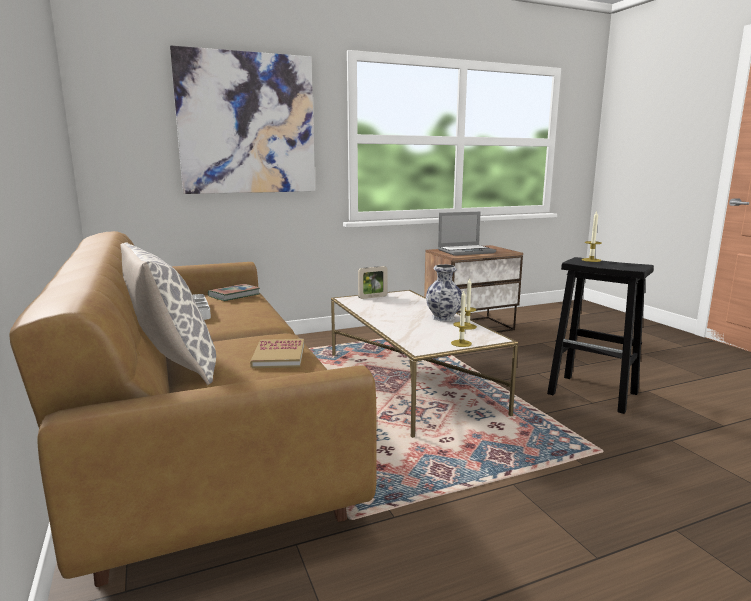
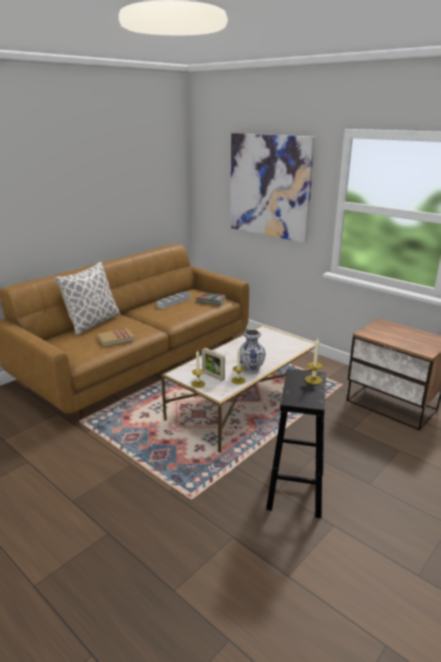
camera: 65 degrees right, 10 degrees up
picture frame [358,266,388,299] -> picture frame moved to [202,348,225,381]
laptop [438,212,496,256] -> none

